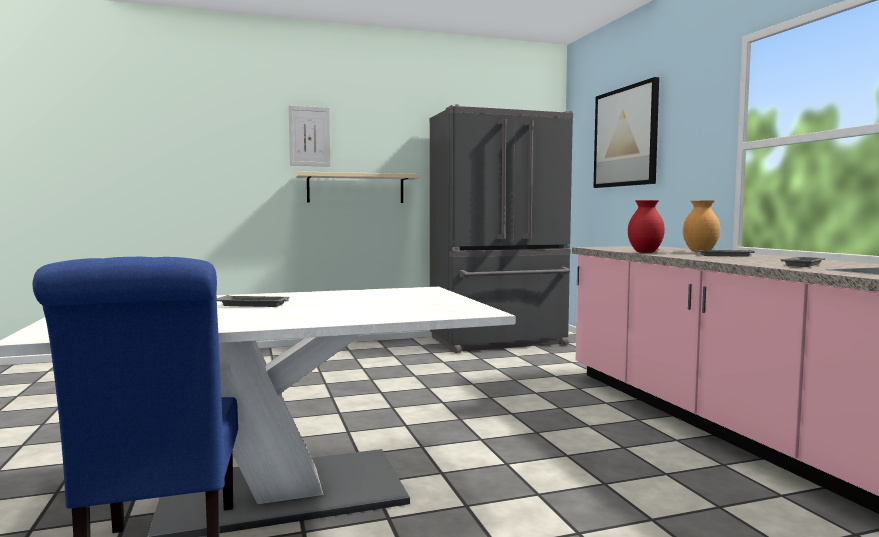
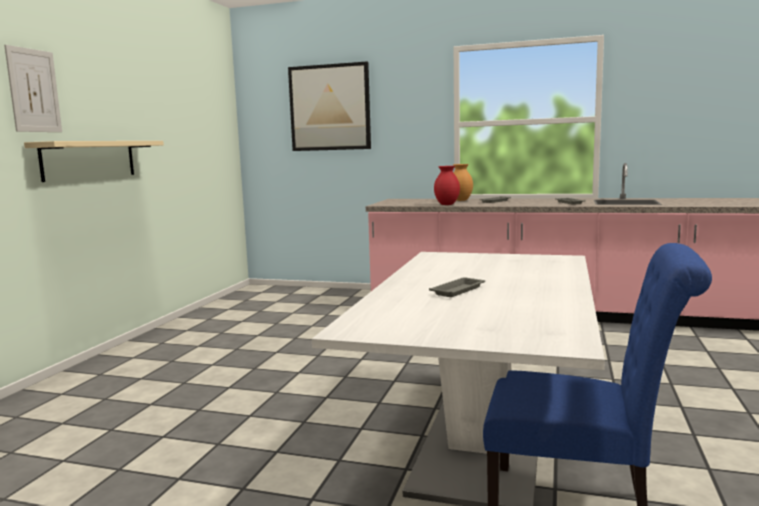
camera: 55 degrees left, 5 degrees up
grey fridge [430,104,573,353] -> none

